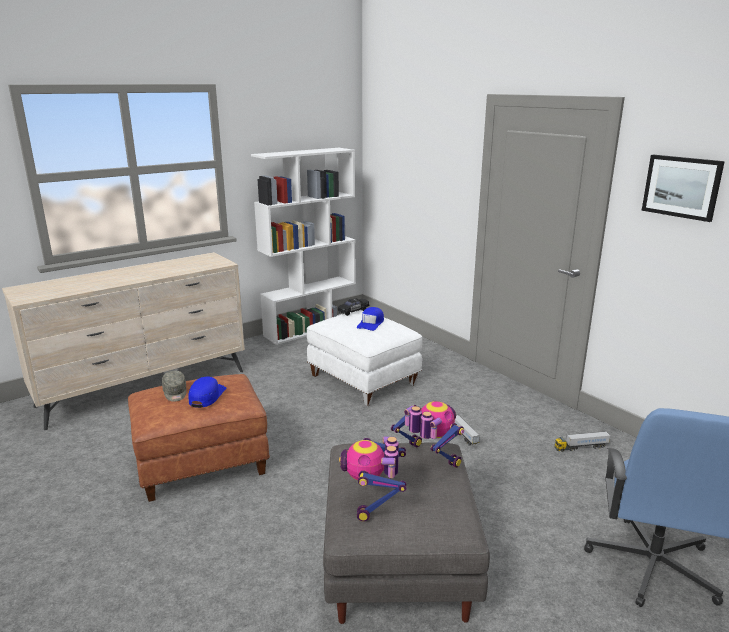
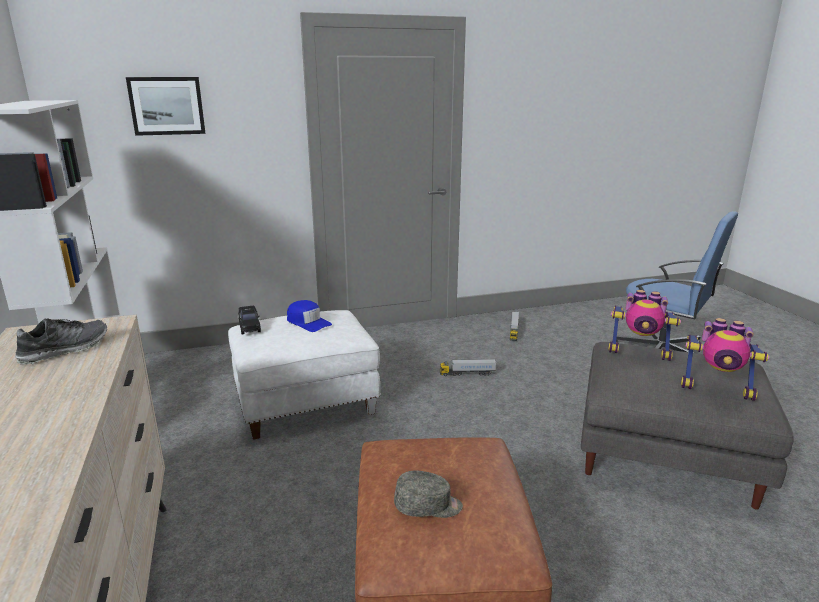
camera: 70 degrees left, 0 degrees up
blue cap [188,377,226,408] -> none
toy robot [391,401,464,468] -> toy robot turned 135 degrees counterclockwise [608,290,681,361]
picture [642,155,725,222] -> picture moved to [126,77,205,136]
none -> shoe [15,319,107,365]

